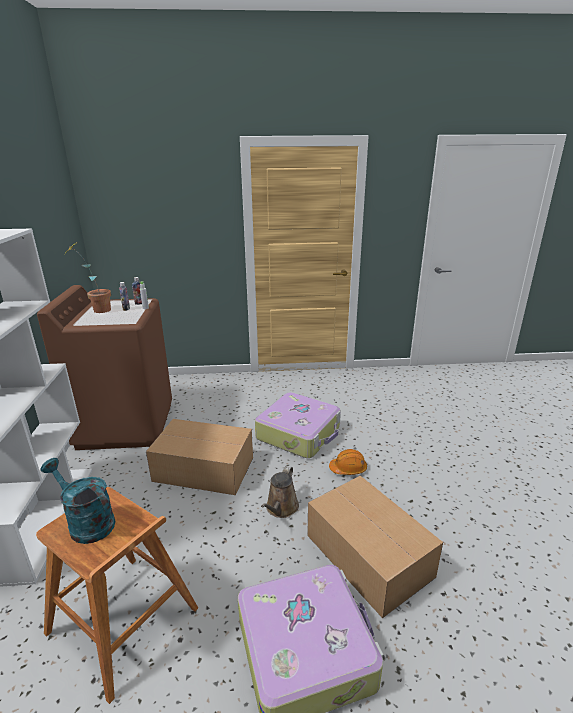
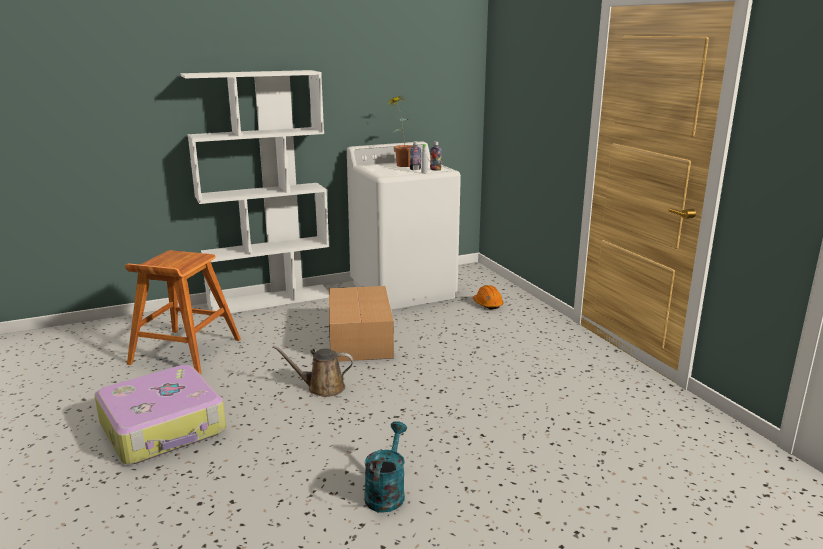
camera: 70 degrees right, 5 degrees down
brown washing machine [37,285,172,450] -> white washing machine [347,141,461,310]
turquoise watering can [40,458,115,544] -> turquoise watering can moved to [364,421,407,513]
suitcase [255,392,341,458] -> none
cardboard box [307,476,443,618] -> none
orange hard hat [329,449,367,475] -> orange hard hat moved to [473,285,503,309]

